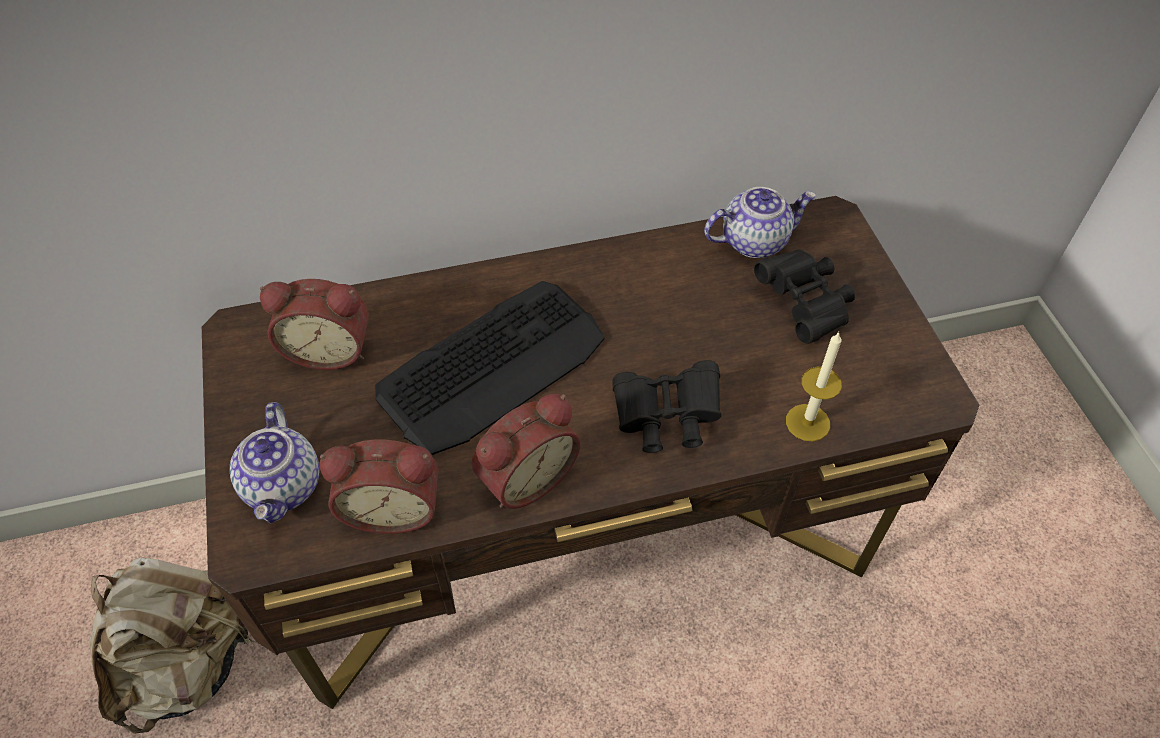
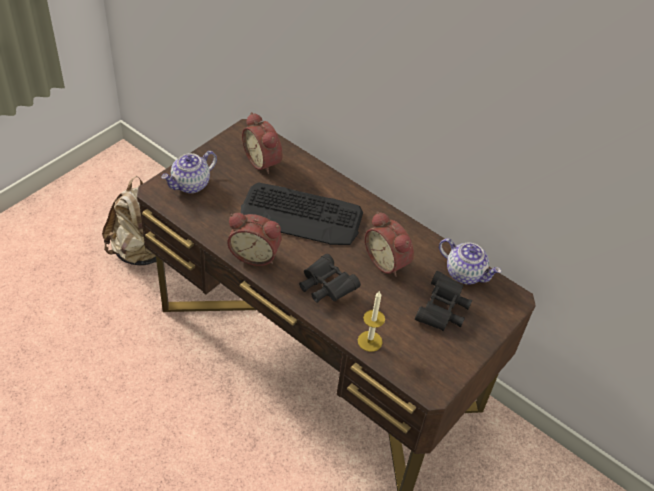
camera: 50 degrees right, 5 degrees down
alarm clock [320,440,439,534] -> alarm clock moved to [365,212,414,277]

